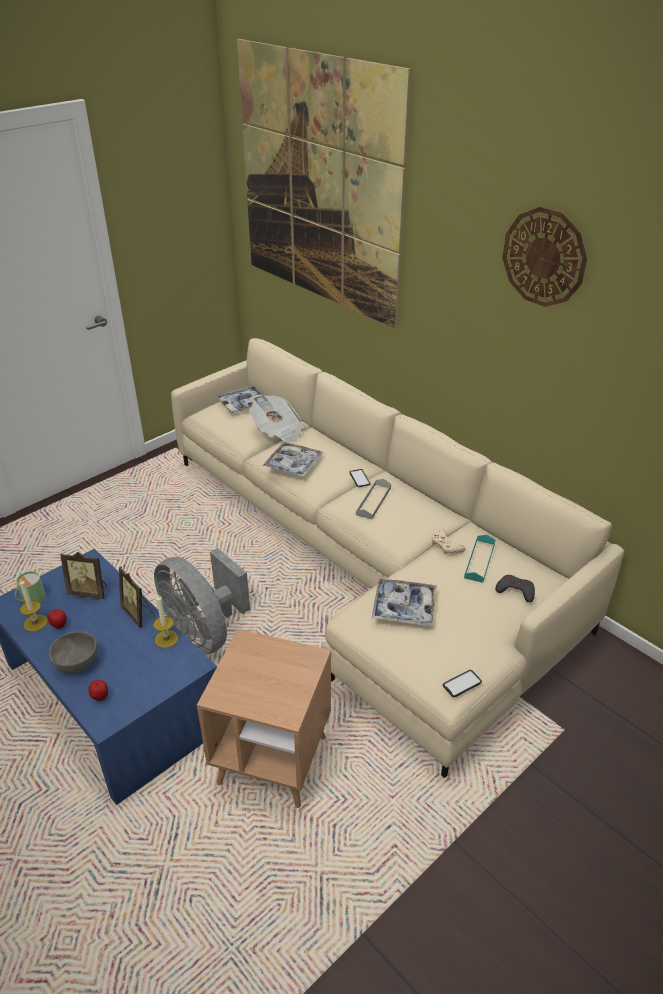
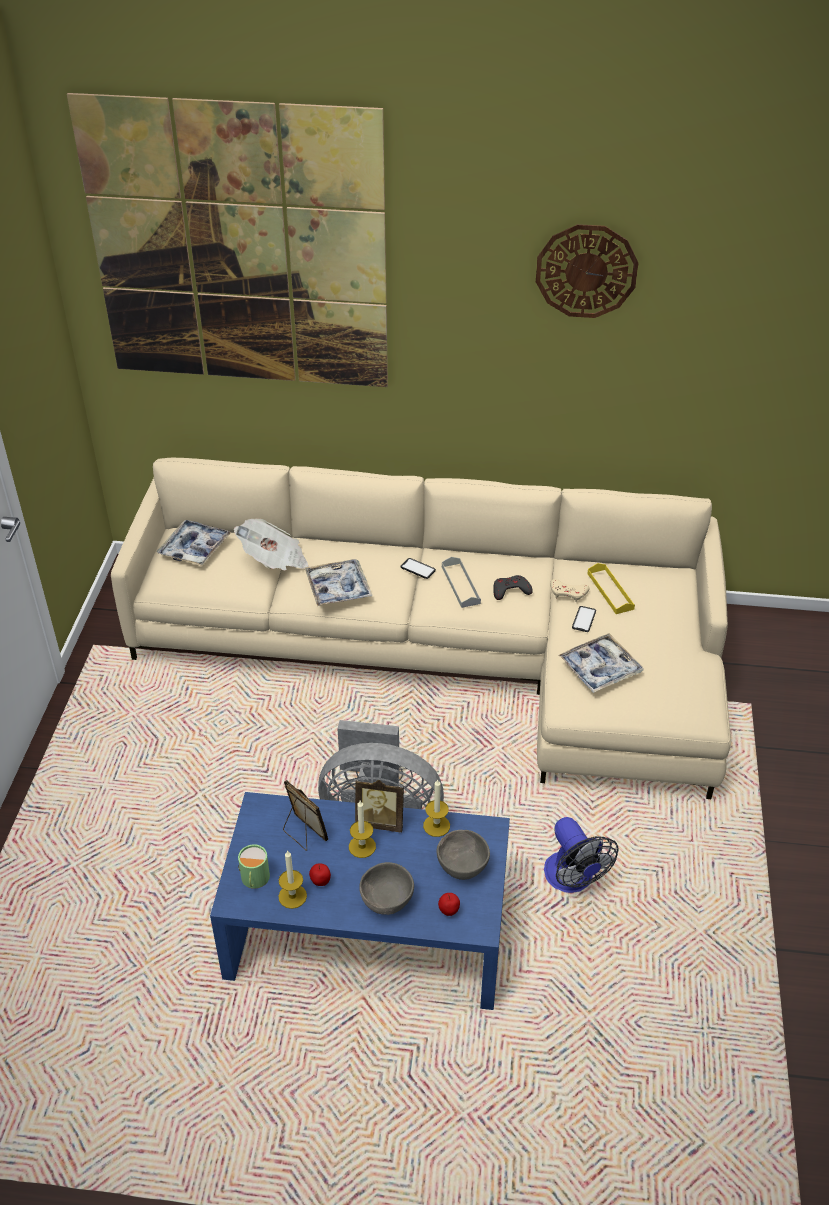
camera: 40 degrees left, 5 degrees up
picture frame [60,552,107,599] -> picture frame turned 105 degrees counterclockwise [283,780,328,851]
brown side table [197,629,331,808] -> fan [544,817,619,893]
phone [443,670,482,697] -> phone moved to [572,606,596,632]
turquoise tray [464,535,495,583] -> yellow tray [587,563,635,614]
grey game controller [495,575,535,602] -> grey game controller moved to [493,575,533,600]
none -> candle [349,801,376,858]
none -> grey bowl [436,830,490,880]

